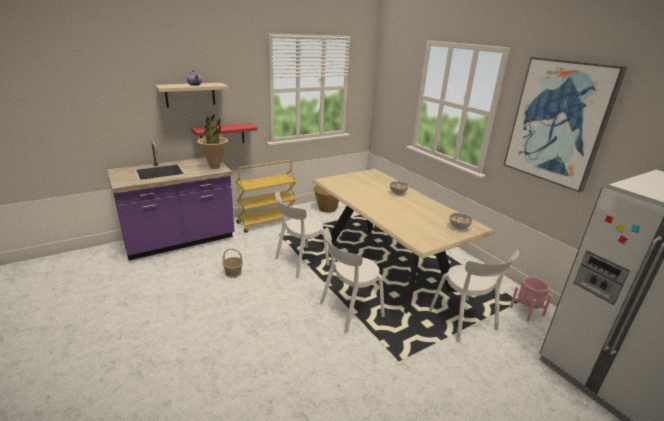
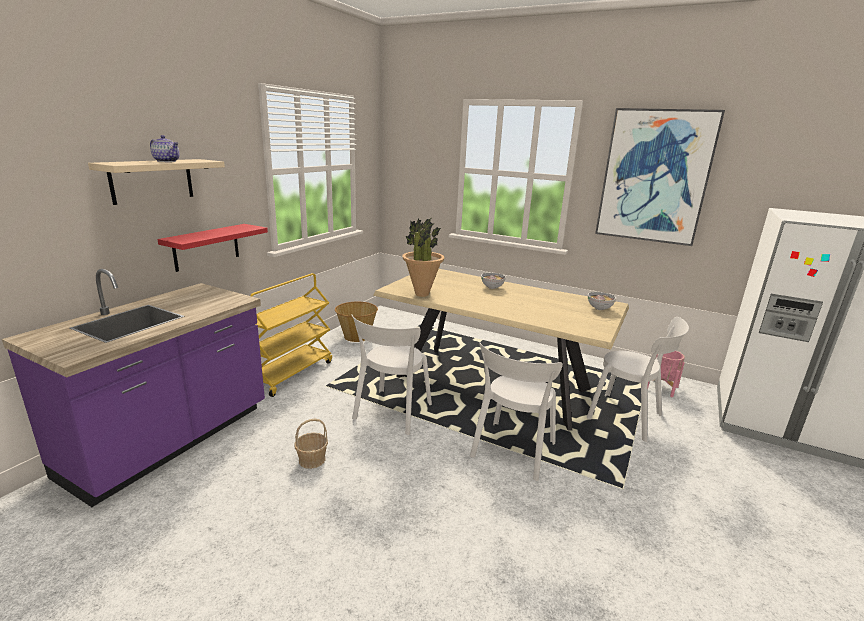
camera: 30 degrees left, 5 degrees down
potted plant [197,115,228,169] -> potted plant moved to [402,218,445,297]

